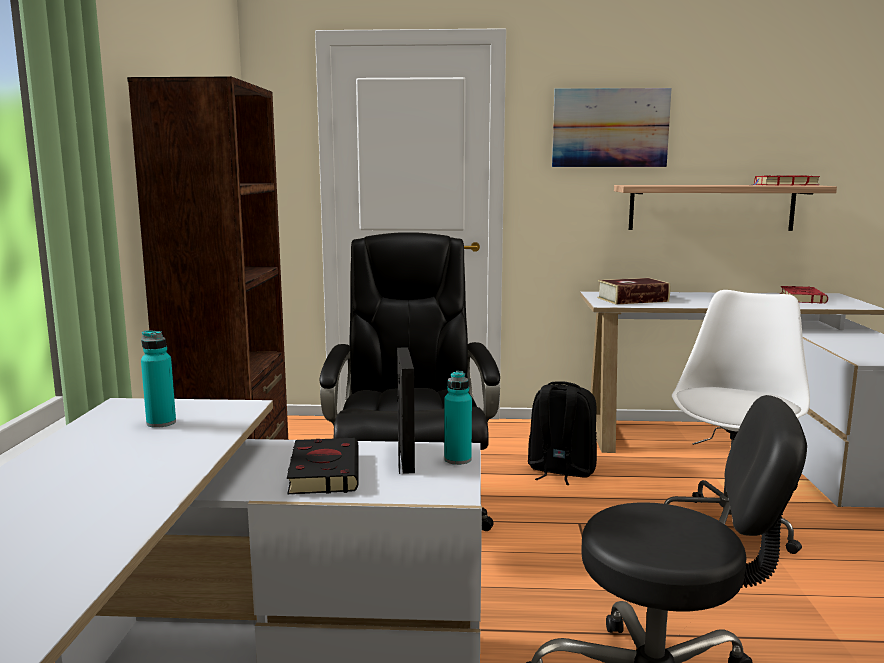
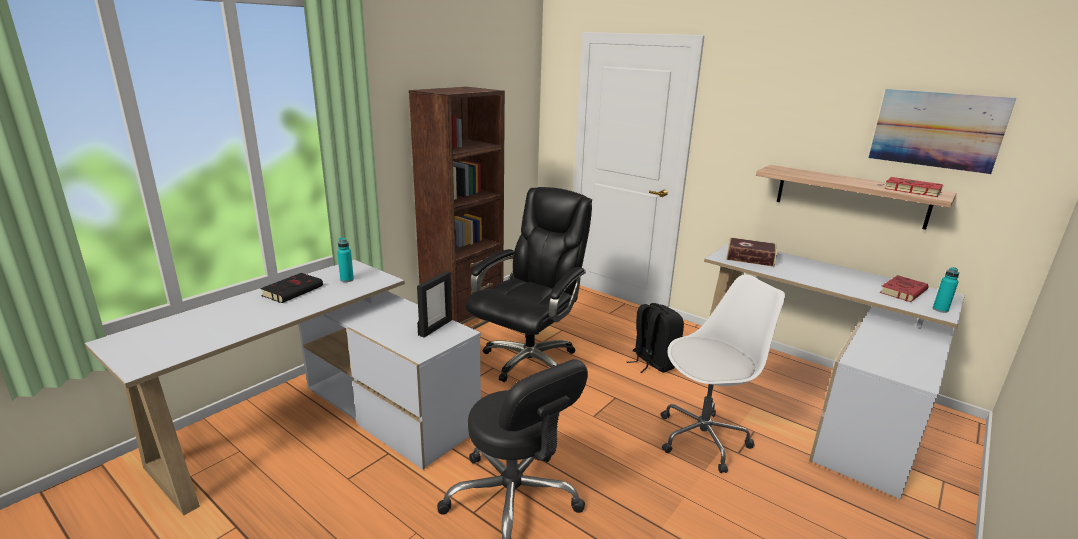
camera: 35 degrees right, 10 degrees up
black book [287,438,358,494] -> black book moved to [260,273,323,303]
turquoise bottle [444,371,472,465] -> turquoise bottle moved to [933,267,959,313]
picture [552,88,671,167] -> picture moved to [869,89,1016,174]

